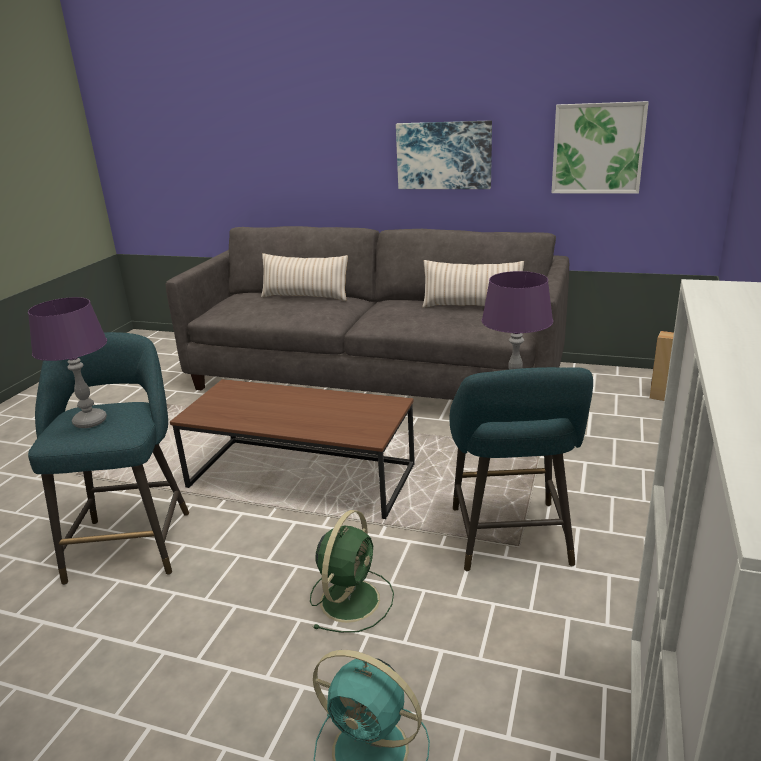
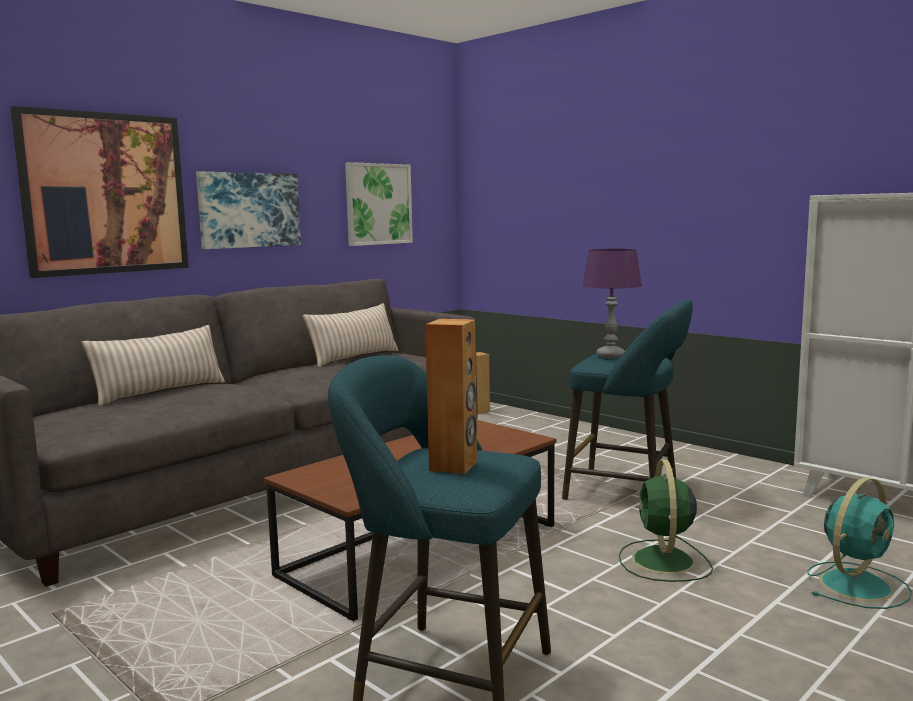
camera: 65 degrees left, 15 degrees down
purple table lamp [28,297,107,428] -> brown speaker [425,319,477,474]
green fan [310,510,394,633] -> green fan turned 135 degrees counterclockwise [619,459,713,582]
none -> picture [11,106,189,278]

